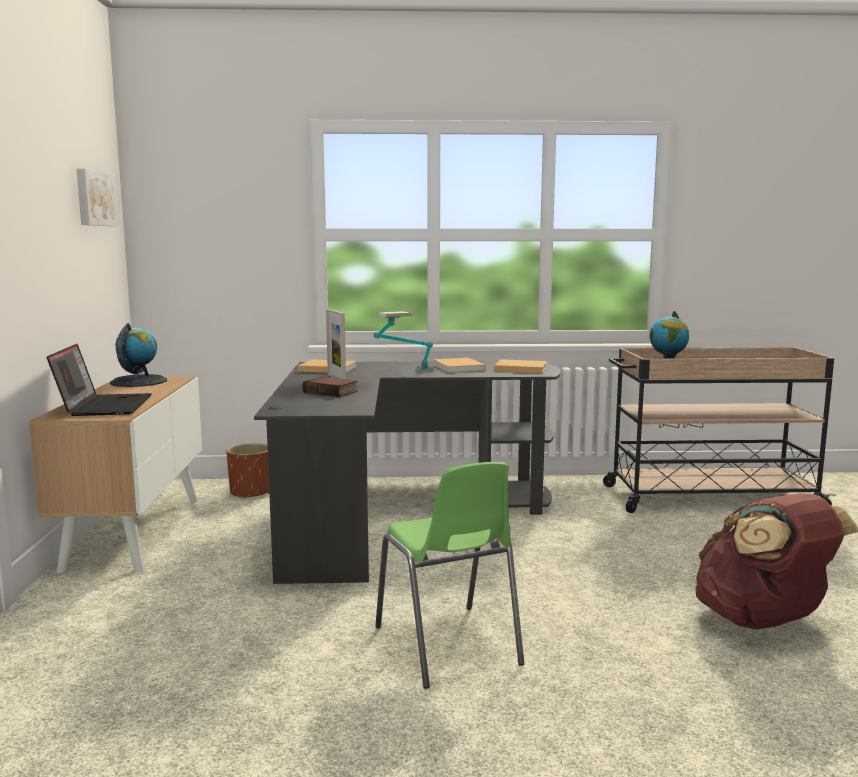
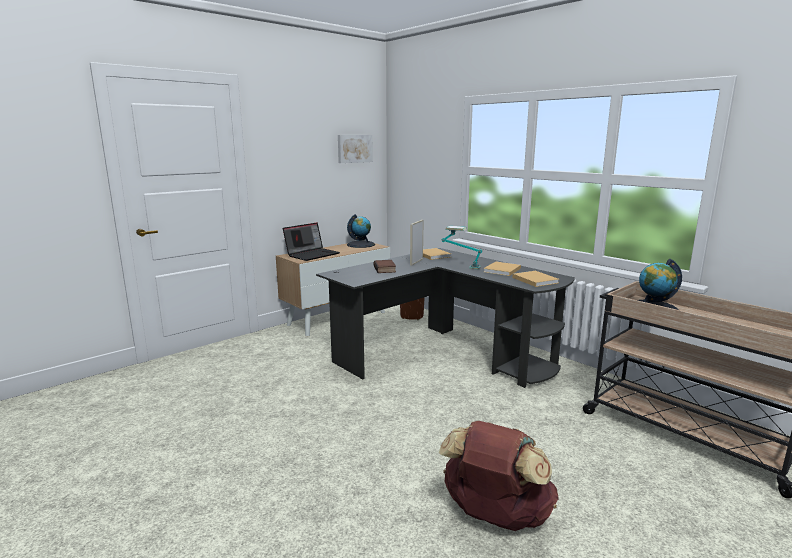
camera: 50 degrees right, 5 degrees up
green chair [375,462,524,689] -> none

